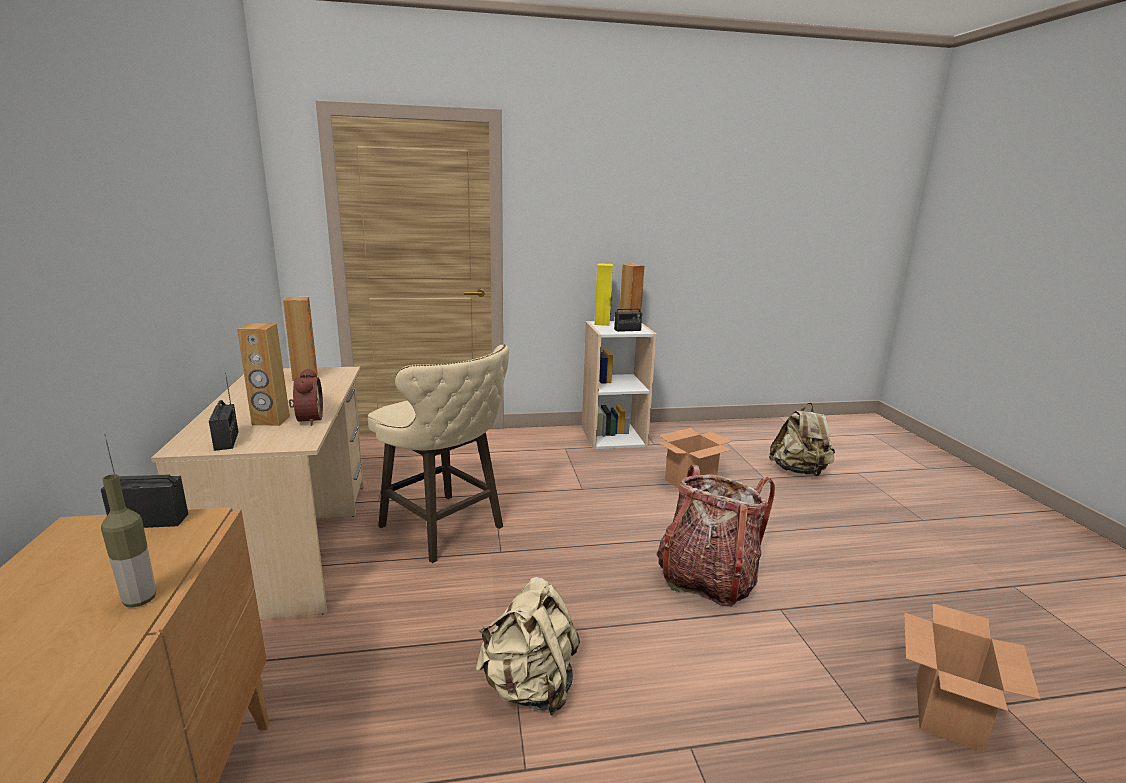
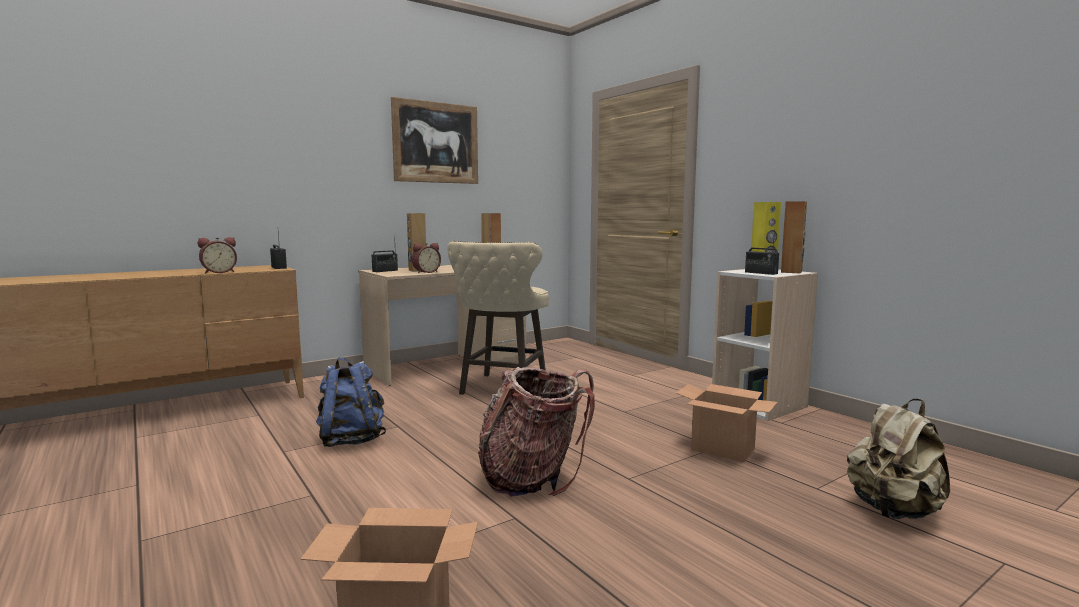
camera: 65 degrees right, 10 degrees down
bottle [101,474,156,607] -> alarm clock [198,237,237,274]
beige backpack [475,577,580,715] -> blue backpack [316,357,386,447]
none -> picture [391,97,478,184]

